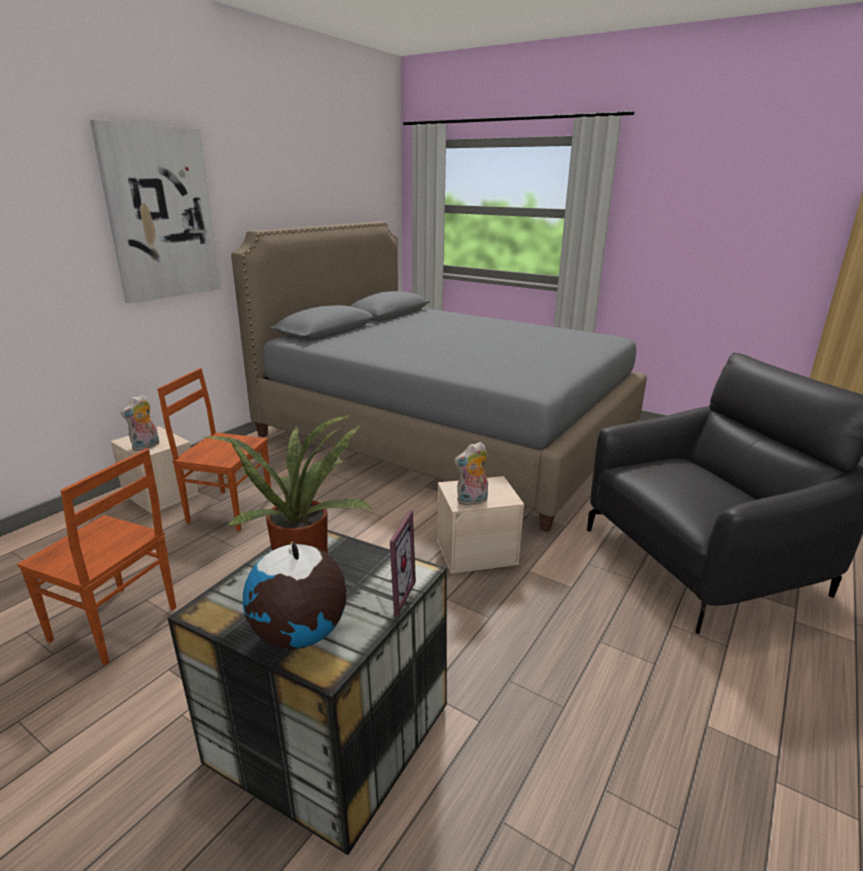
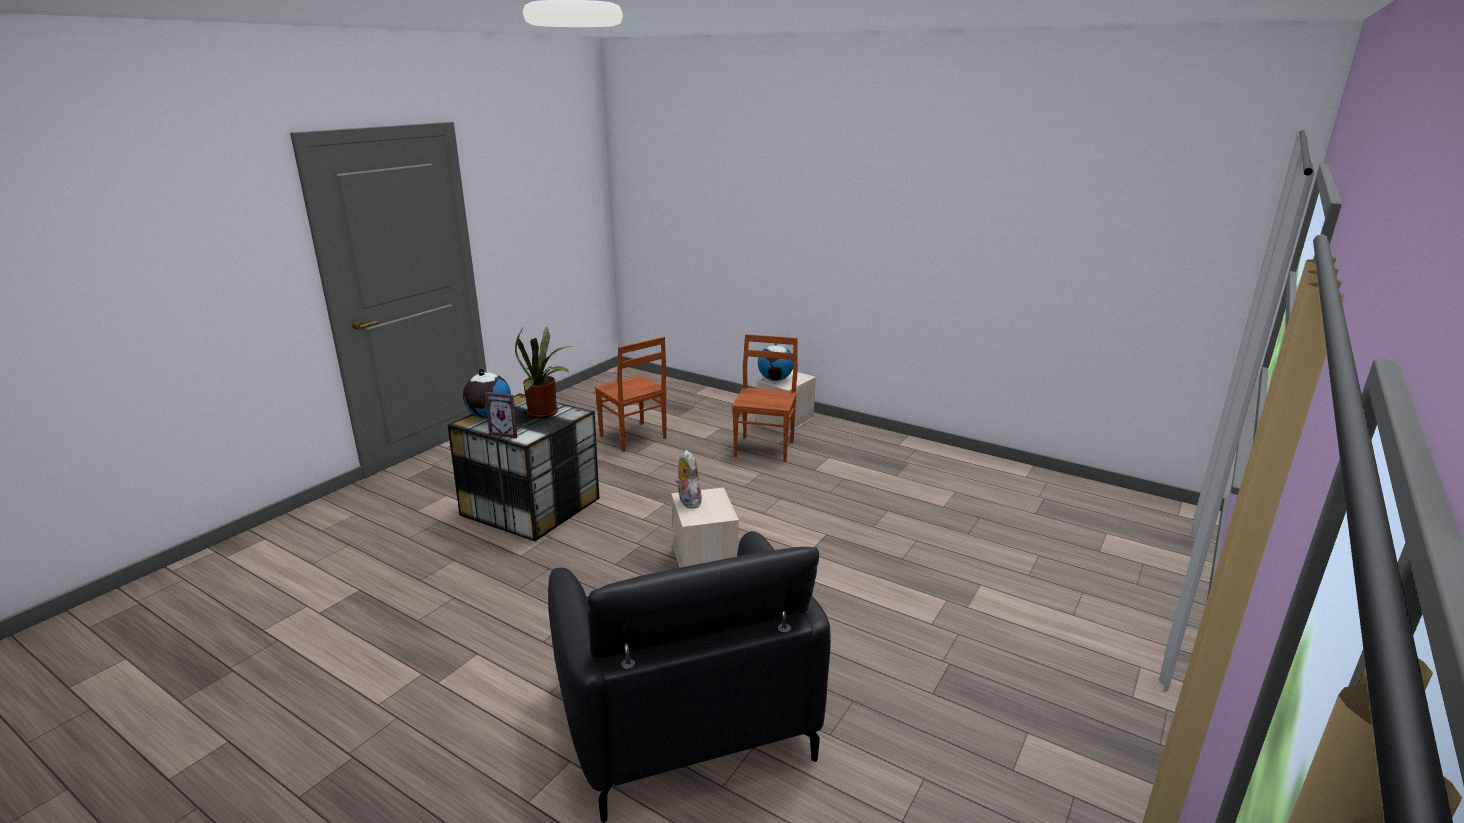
camera: 90 degrees right, 0 degrees up
brown chair [17,448,176,666] -> brown chair turned 60 degrees counterclockwise [595,337,667,452]
picture [90,120,221,304] -> none
plush toy [121,394,159,451] -> globe [758,343,793,381]
grey bed [231,221,647,532] -> none

